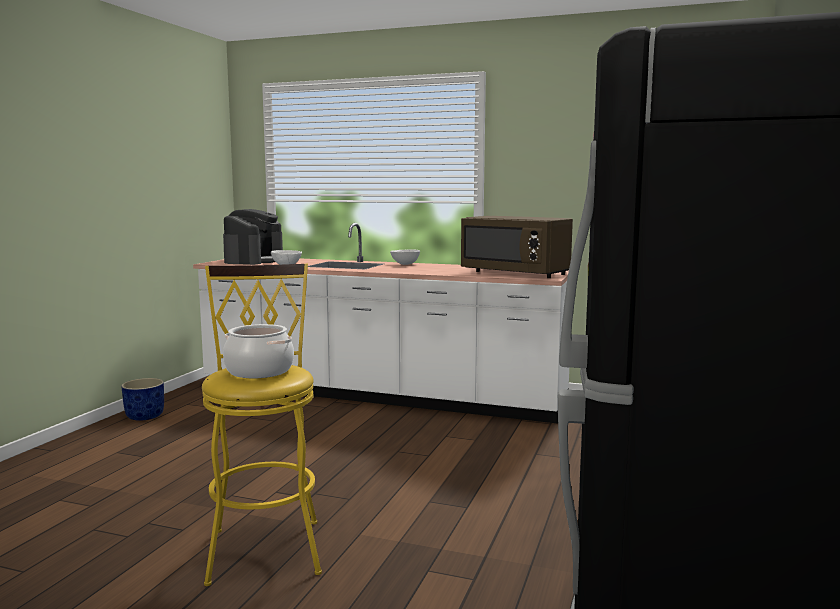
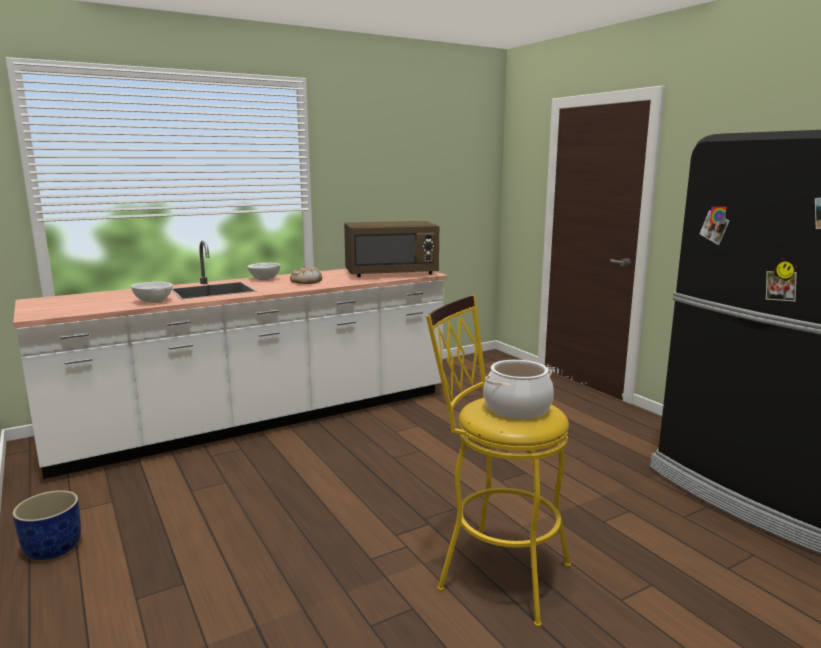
camera: 50 degrees left, 5 degrees up
coffee machine [223,209,283,265] -> none
none -> bread [290,267,322,284]

